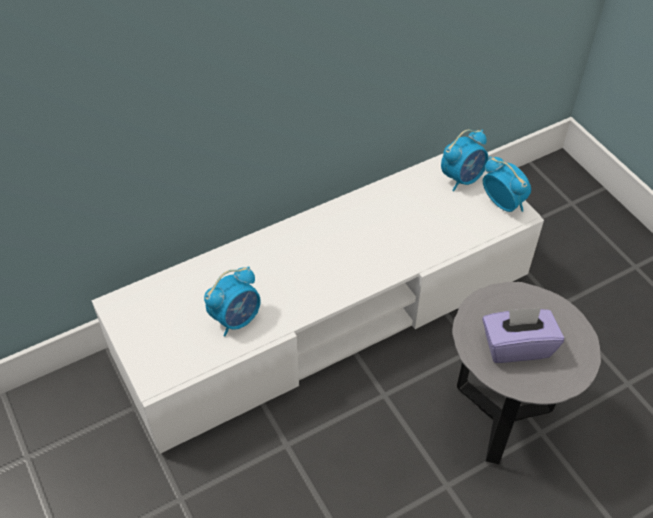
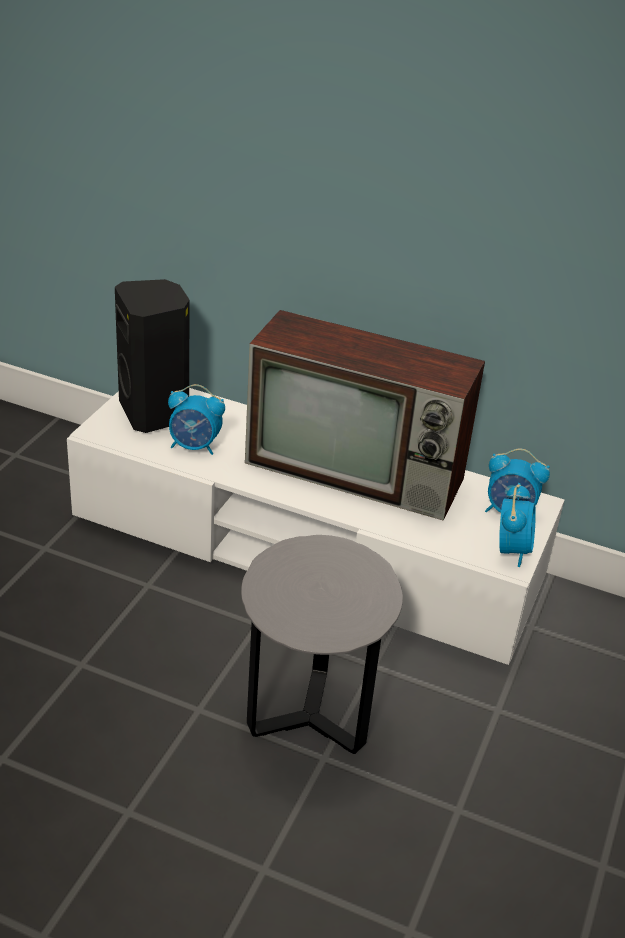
camera: 50 degrees right, 15 degrees down
purple tissue box [482,308,564,363] -> none
none -> black speaker [115,279,190,433]
none -> television [245,310,485,521]

